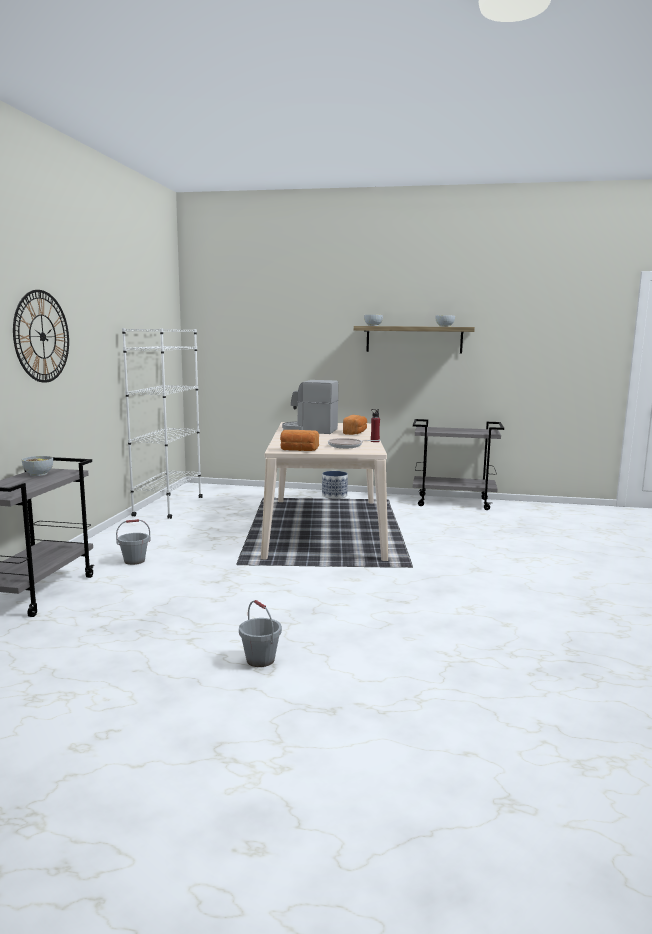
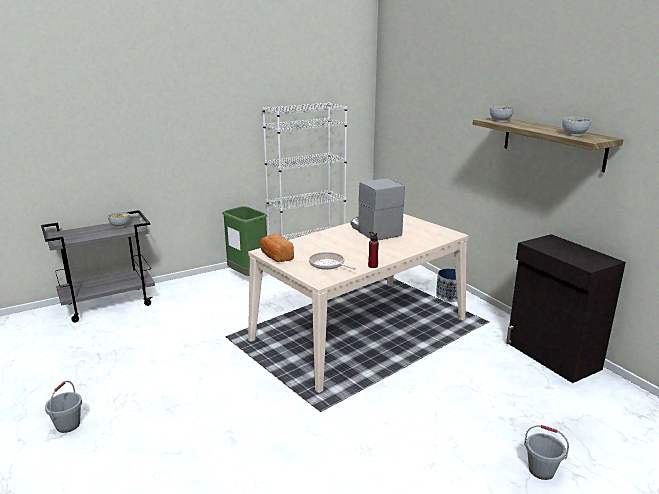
camera: 50 degrees right, 10 degrees up
wall clock [13,290,69,383] -> none
grey bucket [116,519,151,565] -> grey bucket moved to [524,425,569,480]
bread [343,415,367,435] -> none
grey cart [413,419,504,510] -> black cabinet [506,234,626,383]
none -> green trash can [222,206,267,276]

